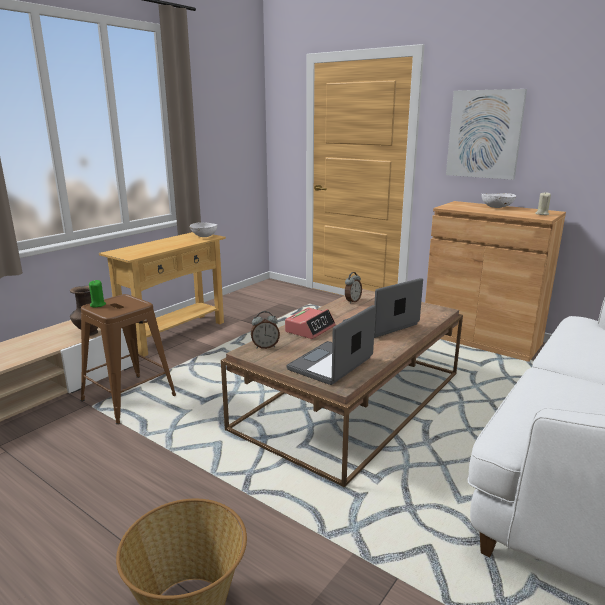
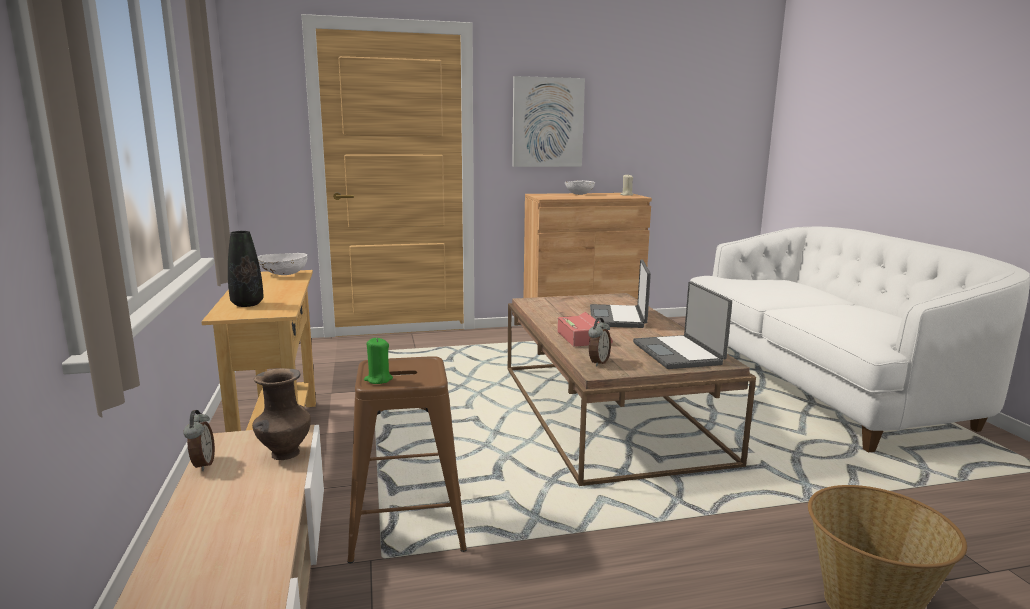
camera: 50 degrees left, 5 degrees down
alarm clock [345,272,362,304] -> alarm clock moved to [183,410,215,471]
none -> black vase [228,231,263,307]

